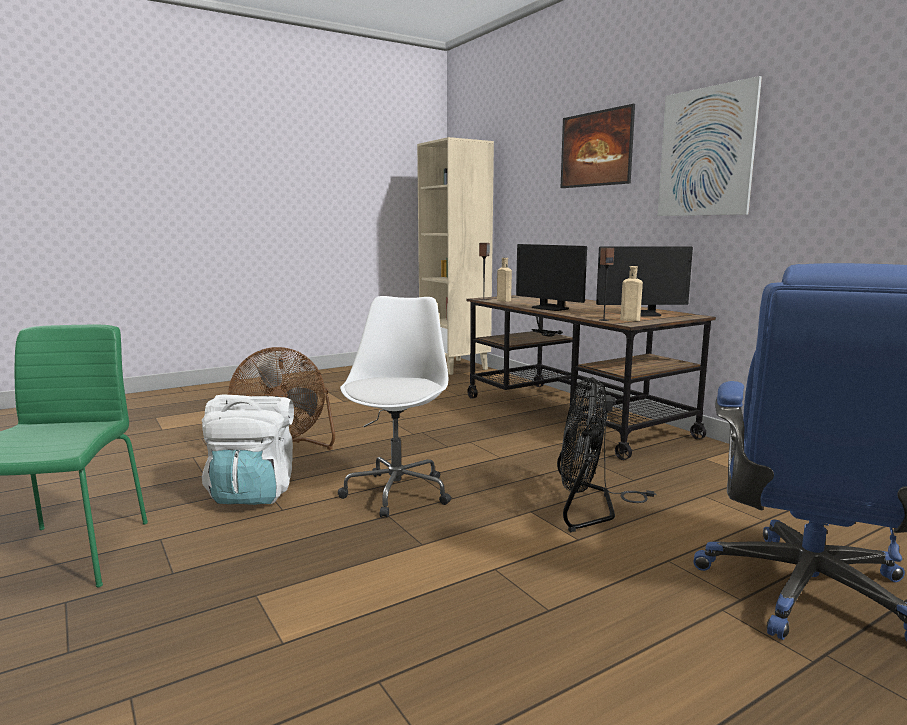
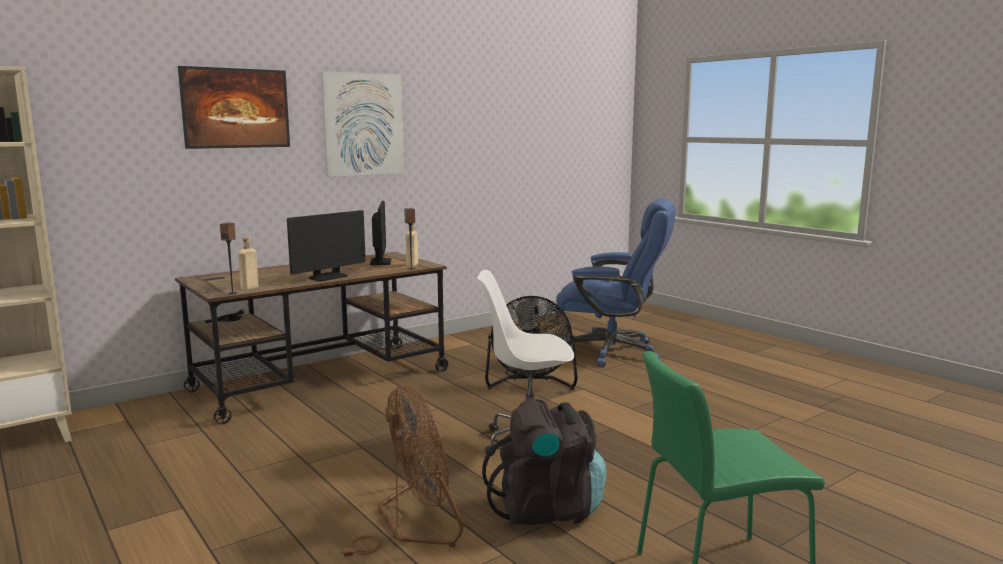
camera: 95 degrees left, 0 degrees up
white backpack [202,394,294,505] -> black backpack [482,399,607,525]

